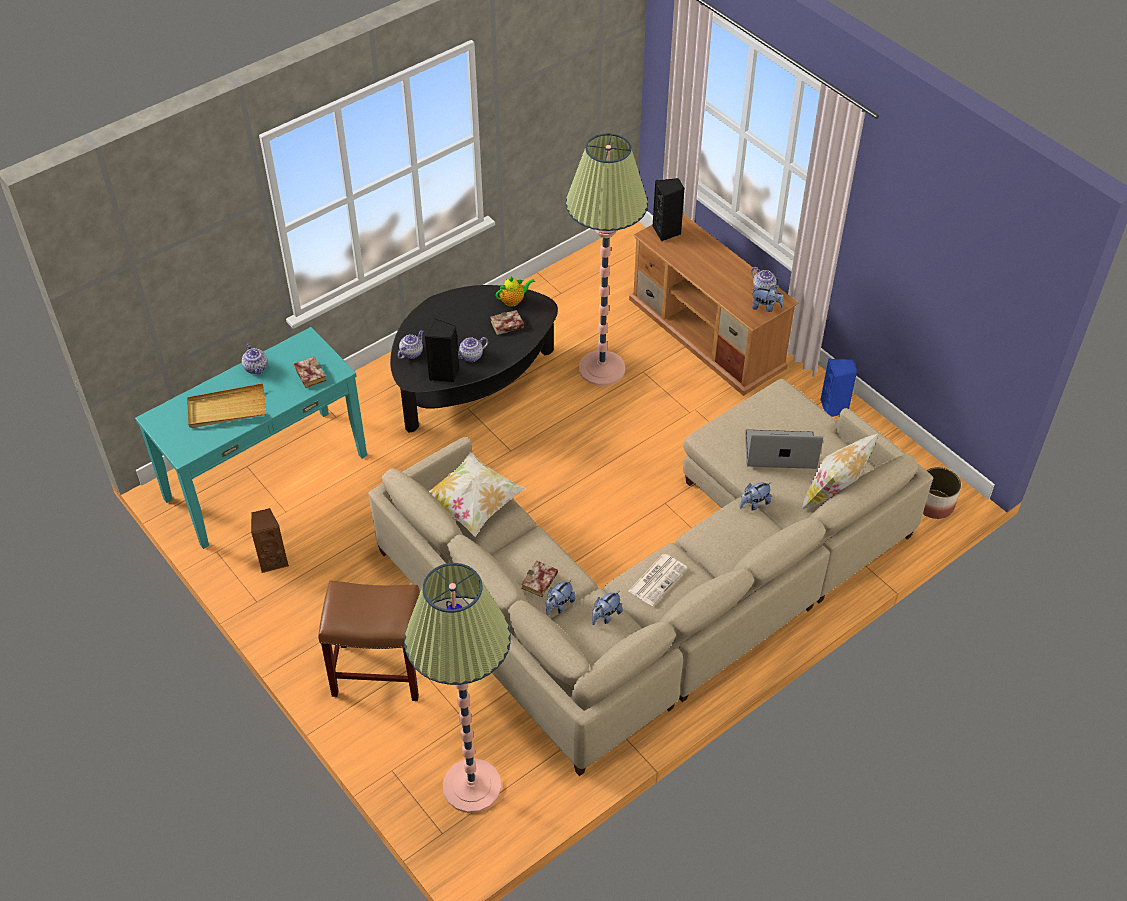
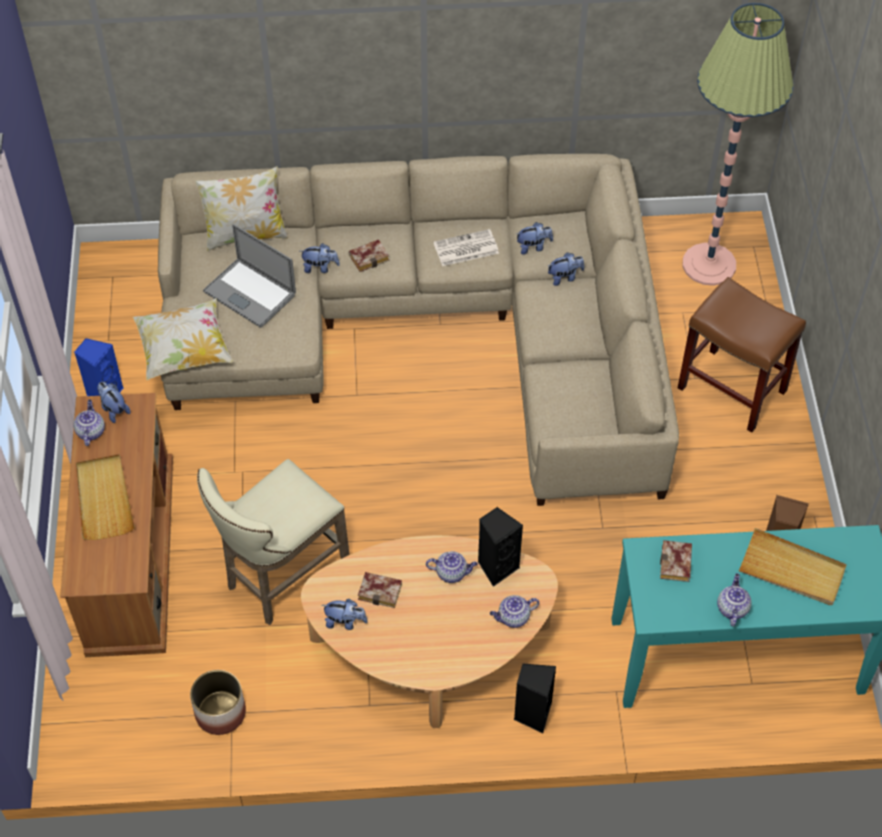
camera: 145 degrees left, 5 degrees up
black coffee table [390,285,558,433] -> beige coffee table [301,535,558,728]
pillow [429,452,526,537] -> pillow moved to [133,299,233,380]
teapot [496,276,535,307] -> plush toy [322,599,368,630]
book [521,561,558,597] -> book moved to [349,239,389,272]
floor lamp [566,133,648,386] -> beige stool [197,459,350,625]
black speaker [652,178,685,242] -> black speaker moved to [514,664,556,733]
planter [923,467,961,519] -> planter moved to [190,670,246,735]
none -> beige tray [76,454,135,540]

